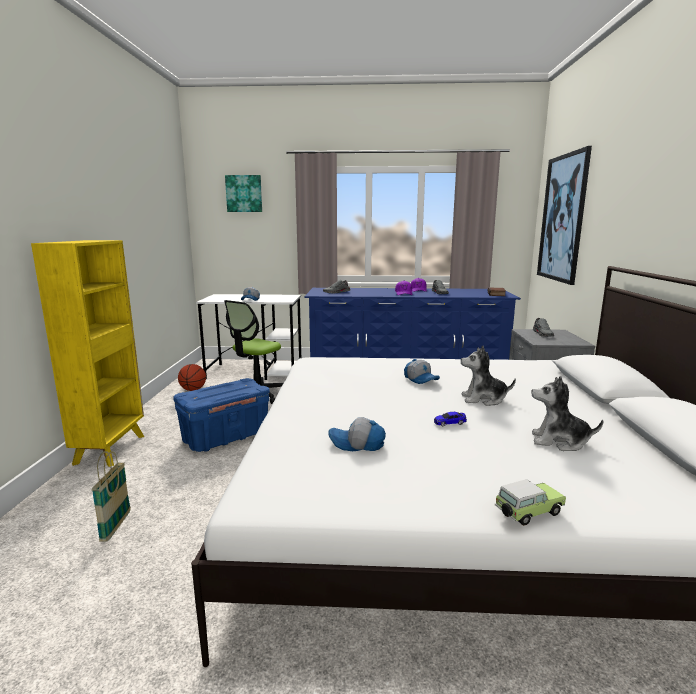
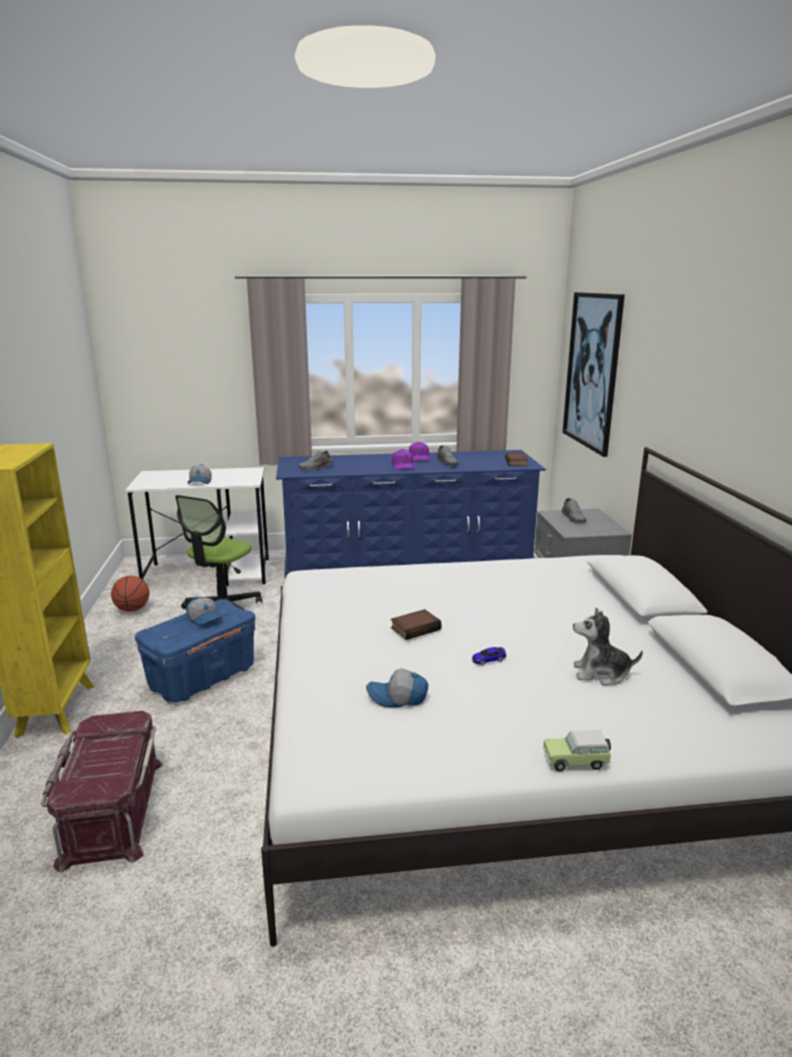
camera: 10 degrees left, 5 degrees up
basket [92,451,131,542] -> red storage box [41,711,163,873]
picture [225,175,262,212] -> none
cap [404,359,440,384] -> cap moved to [186,596,223,626]
plush toy [461,346,516,406] -> none
toy car [495,479,566,526] -> toy car turned 150 degrees counterclockwise [543,730,611,771]
none -> book [391,609,441,640]

